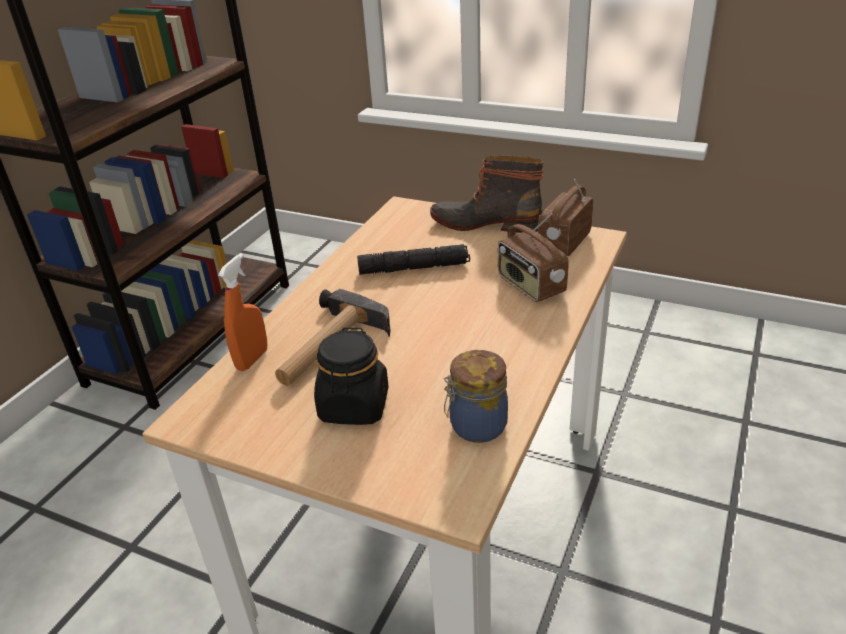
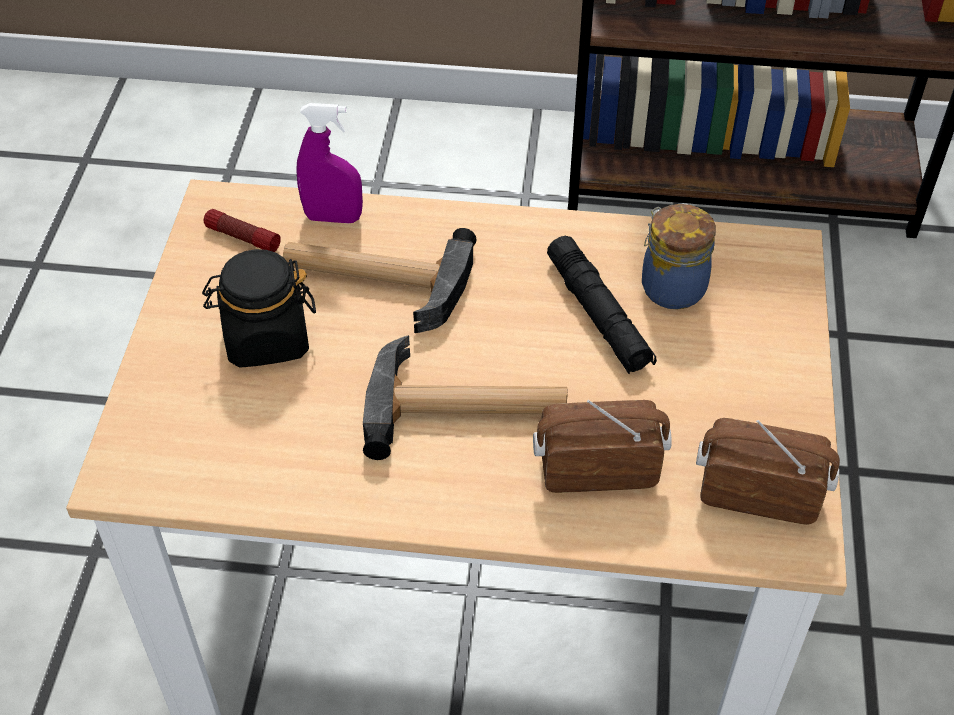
camera: 70 degrees right, 15 degrees up
orange spray bottle [218,253,267,371] -> purple spray bottle [296,103,363,223]
boot [430,155,544,233] -> none
jar [444,350,508,443] -> jar moved to [642,204,716,309]
radio [498,213,569,302] -> radio turned 45 degrees clockwise [533,400,672,493]
none -> flashlight [204,209,281,252]
none -> hammer [363,335,568,460]

